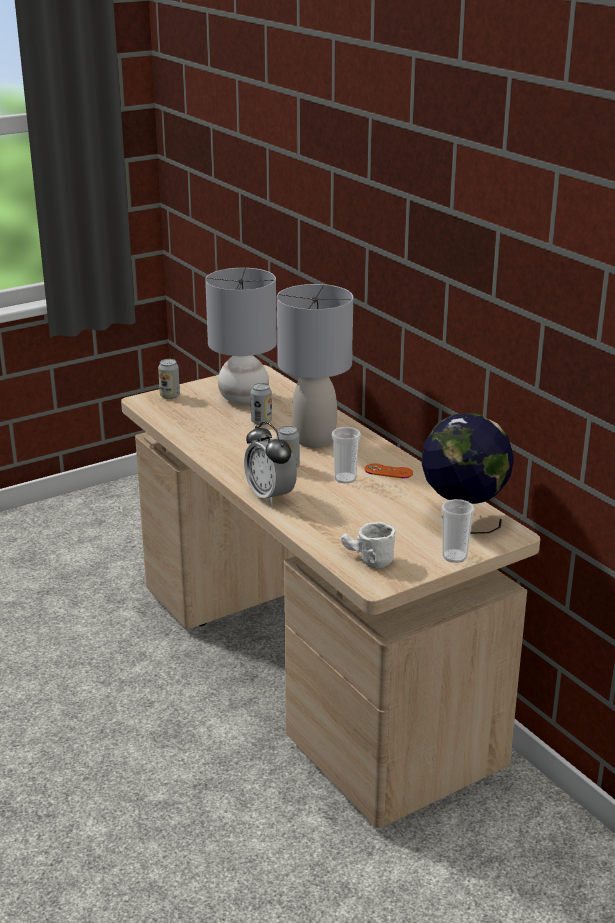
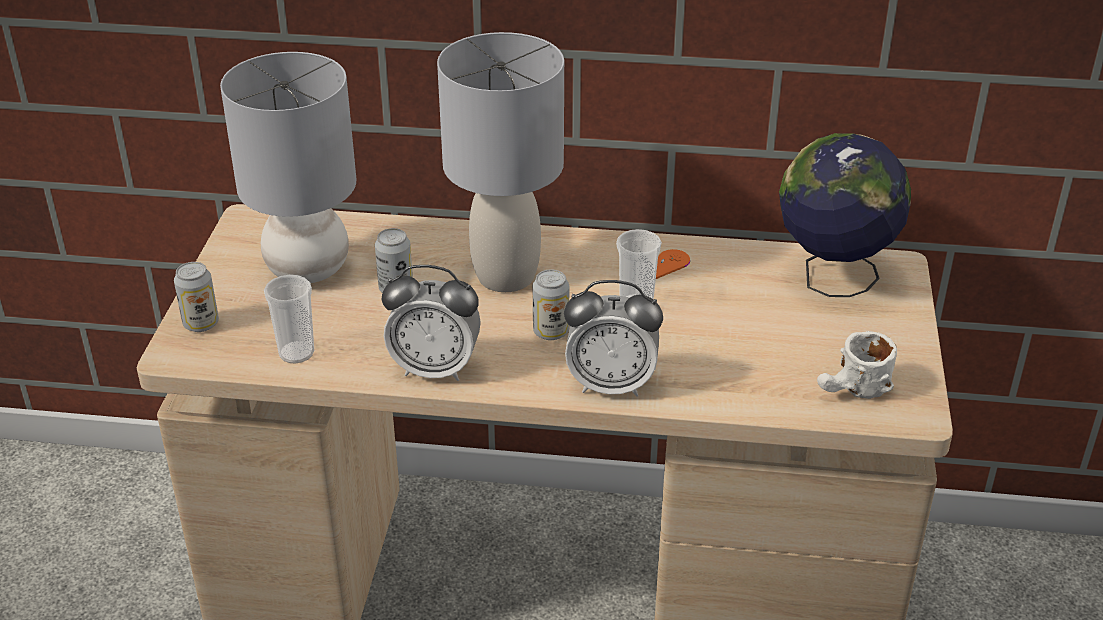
camera: 50 degrees left, 10 degrees up
cup [442,499,474,563] -> cup moved to [264,275,314,364]
none -> alarm clock [382,265,481,381]

